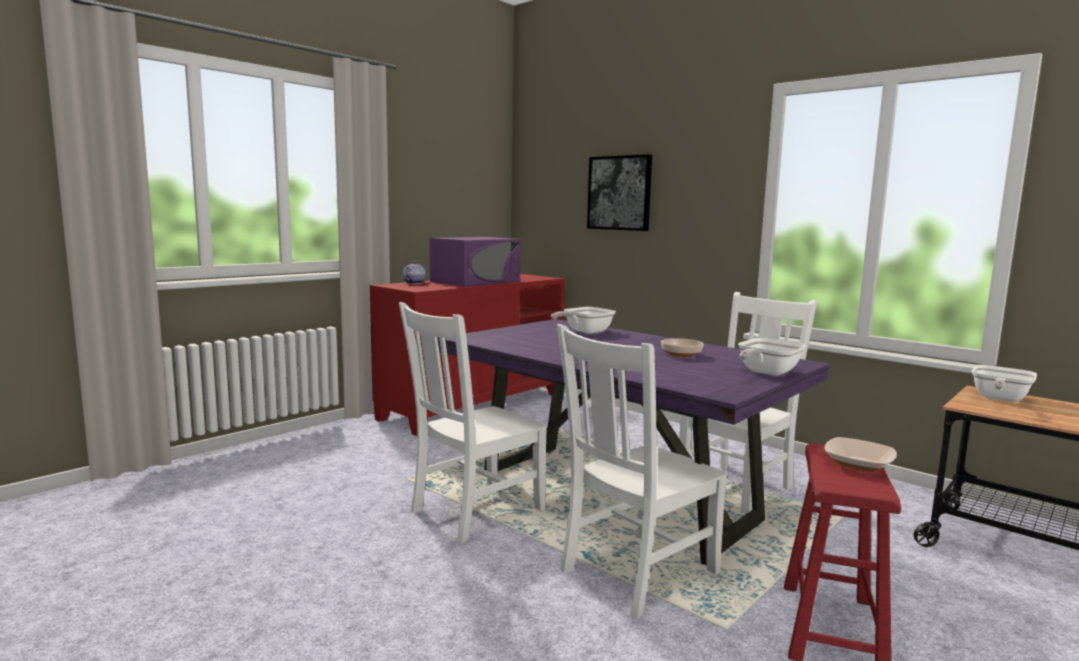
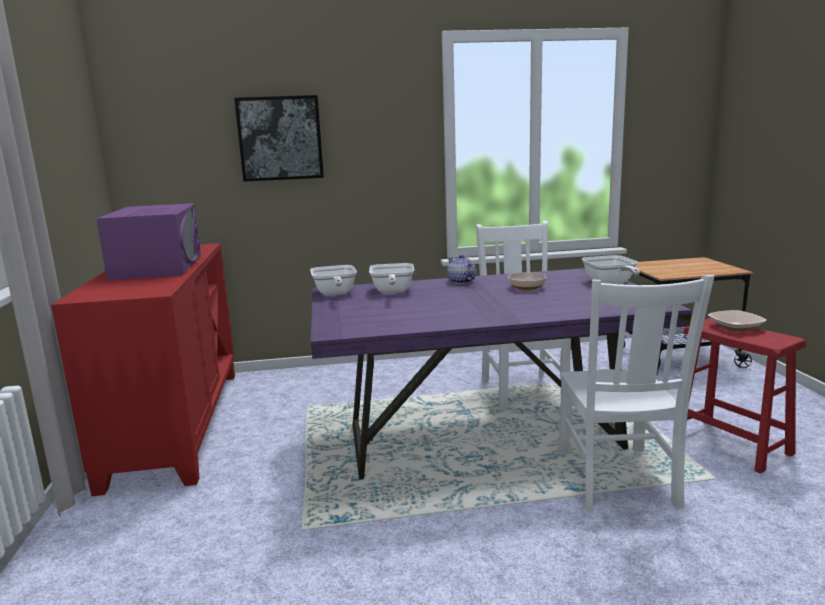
camera: 50 degrees left, 5 degrees up
white chair [399,302,547,543] -> none
teapot [403,261,426,284] -> teapot moved to [447,255,476,284]
frying pan [972,365,1037,402] -> frying pan moved to [310,265,357,295]

